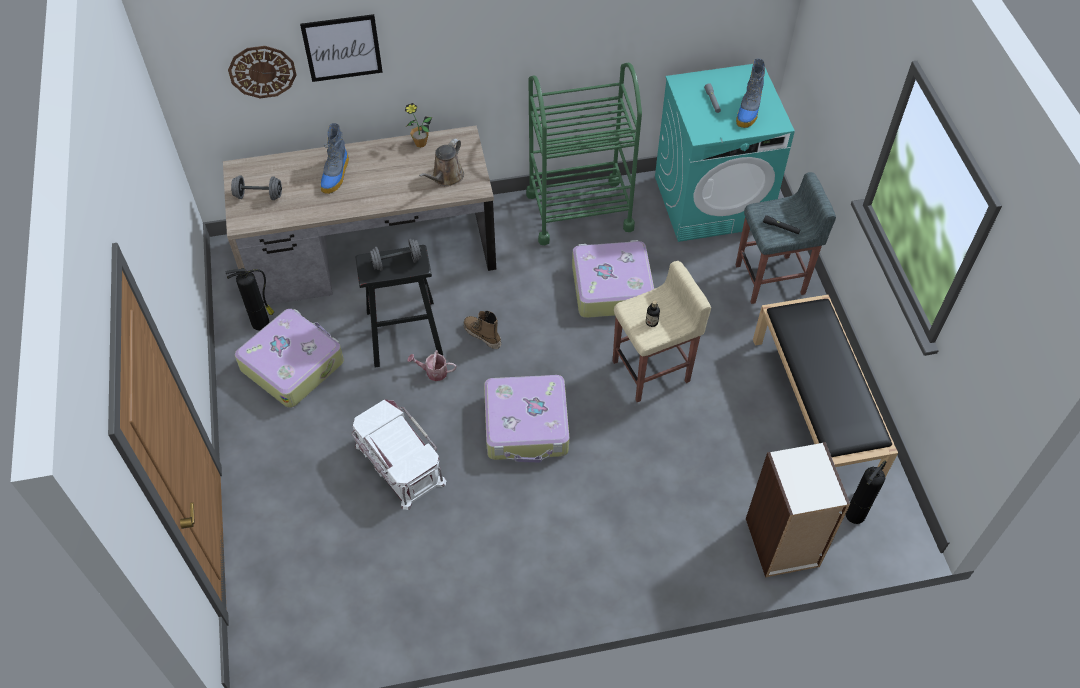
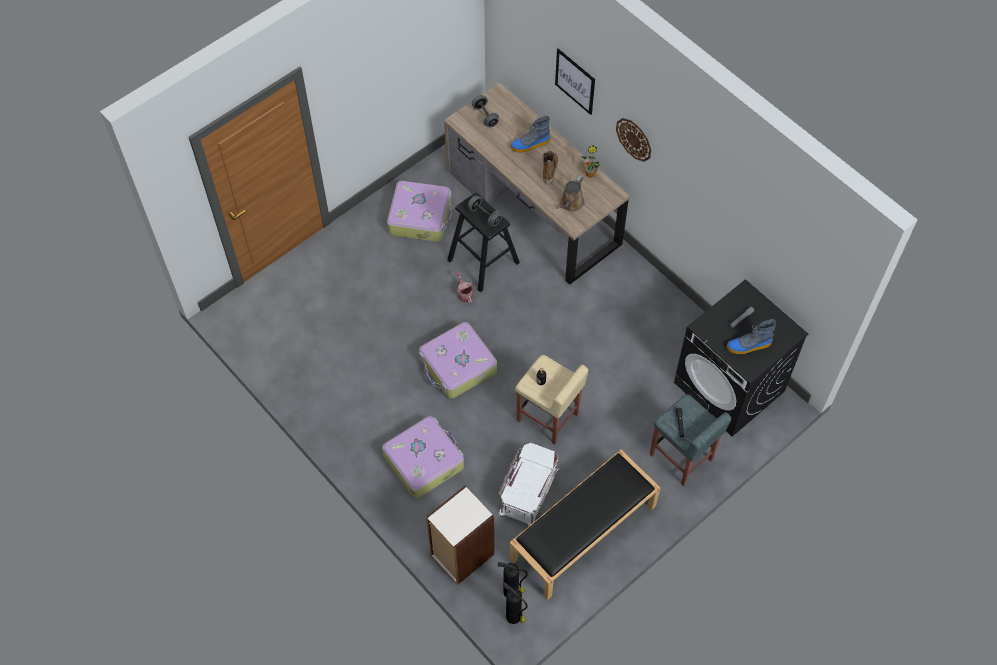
camera: 60 degrees right, 5 degrees up
fire extinguisher [225,268,274,331] -> fire extinguisher moved to [502,582,527,624]
wall clock [228,46,297,99] -> wall clock moved to [616,118,651,162]
white storage box [351,399,446,510] -> white storage box moved to [498,443,560,526]
brown watering can [419,139,464,187] -> brown watering can turned 60 degrees counterclockwise [556,175,584,211]
boot [464,311,501,349] -> boot moved to [543,151,558,185]
green cart [526,63,642,245] -> none
suitcase [572,240,654,318] -> suitcase moved to [382,416,464,498]
turquoise washing machine [655,64,795,242] -> black washing machine [674,279,808,437]

